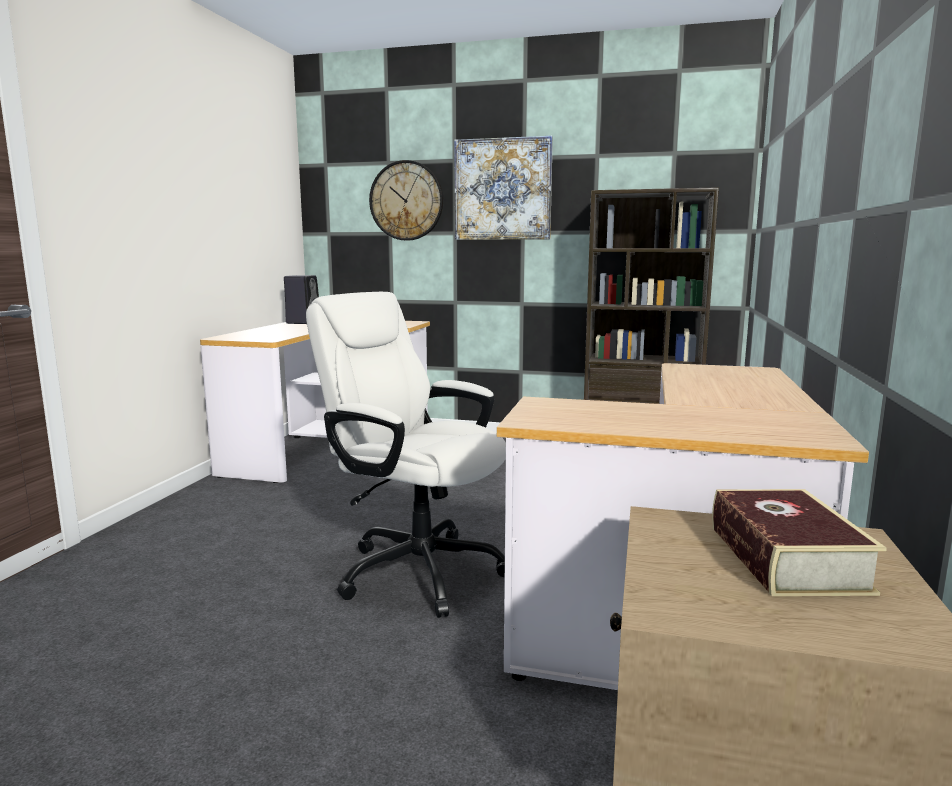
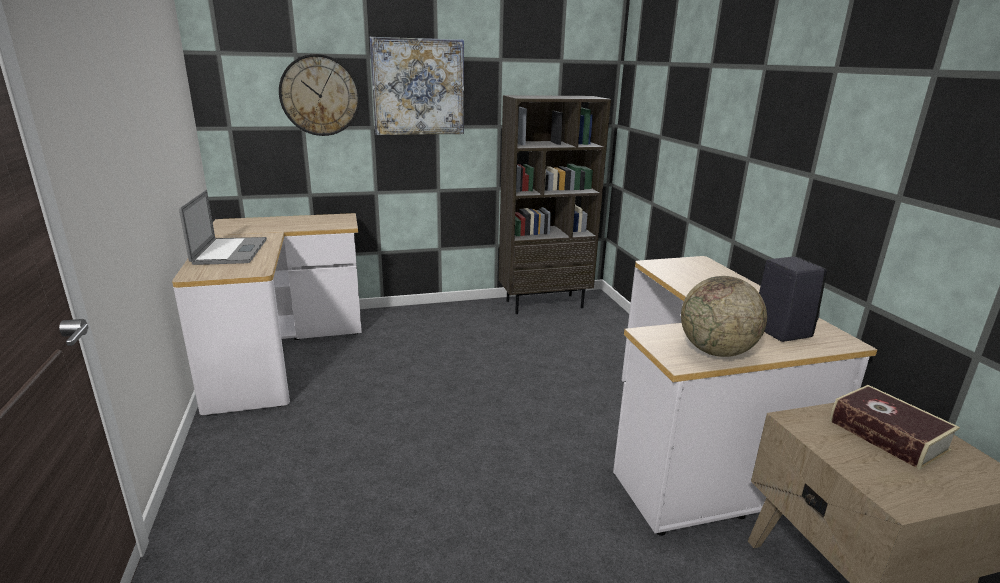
camera: 30 degrees left, 10 degrees up
black speaker [284,275,319,324] -> black speaker moved to [759,257,827,342]
white office chair [306,292,506,618] -> none
none -> laptop [179,190,267,265]
none -> globe [681,276,767,357]

